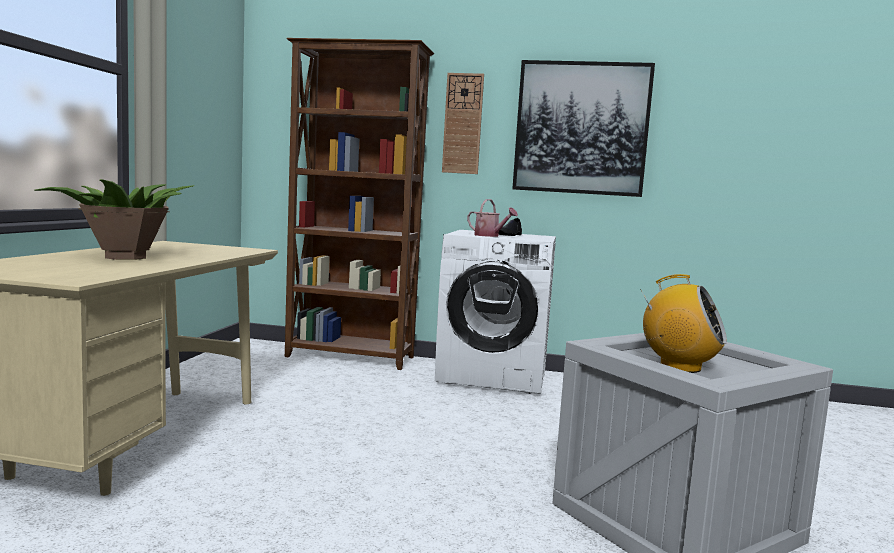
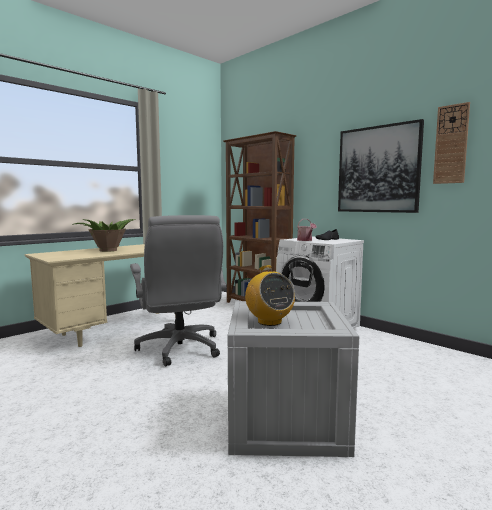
camera: 35 degrees right, 0 degrees up
wall clock [442,73,484,174] -> wall clock moved to [433,102,470,184]
none -> grey office chair [130,215,226,366]

